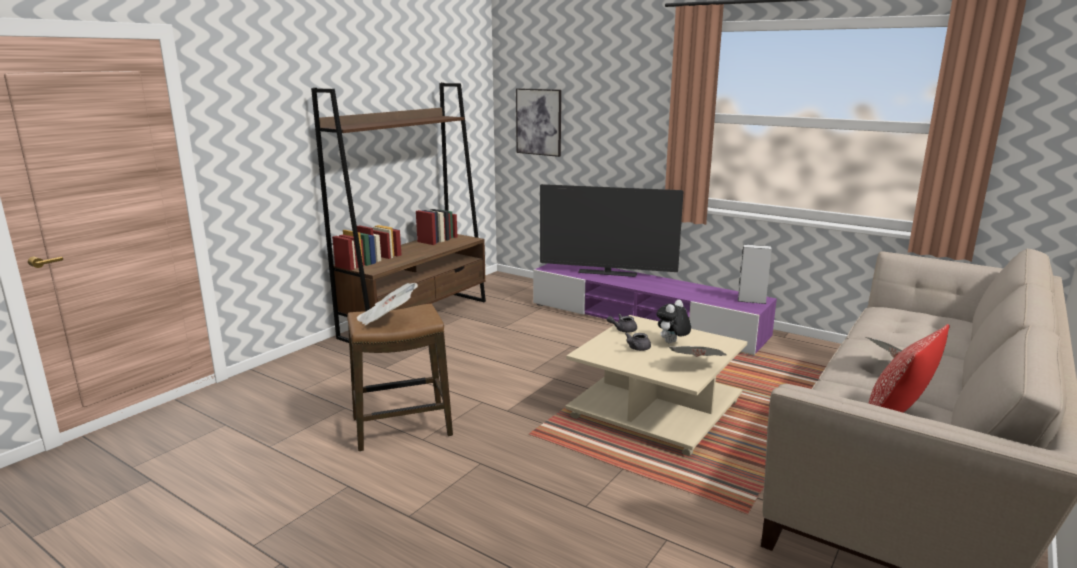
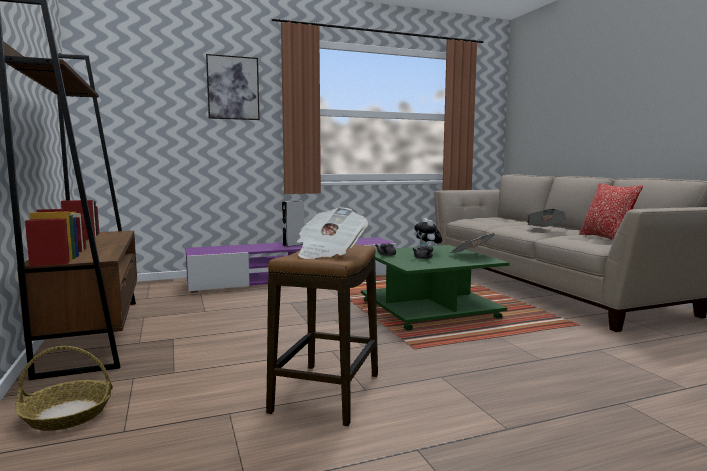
camera: 55 degrees left, 10 degrees down
picture [516,88,561,157] -> picture moved to [206,54,260,120]
television [540,184,684,277] -> none
beige coffee table [566,315,747,456] -> green coffee table [361,245,509,330]
grey speaker [738,245,772,304] -> grey speaker moved to [282,200,304,247]
none -> basket [16,346,113,431]

